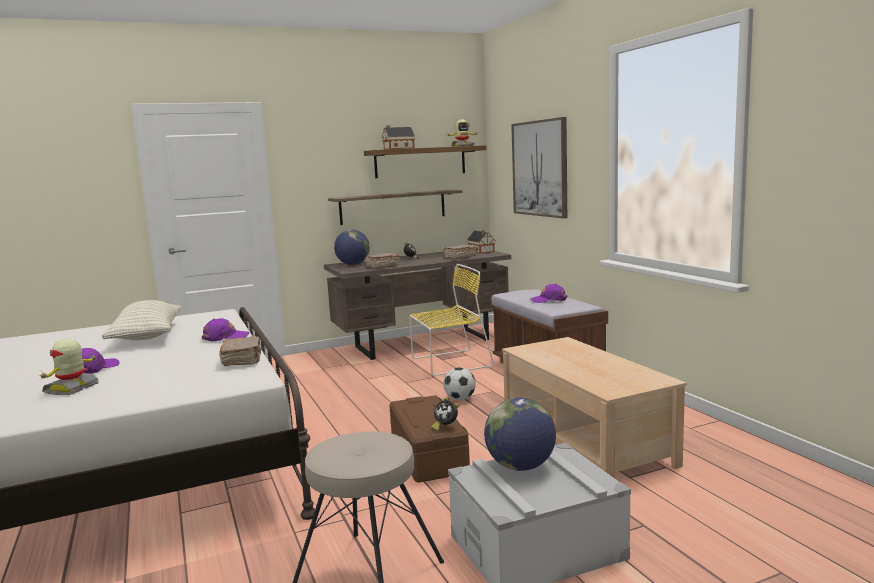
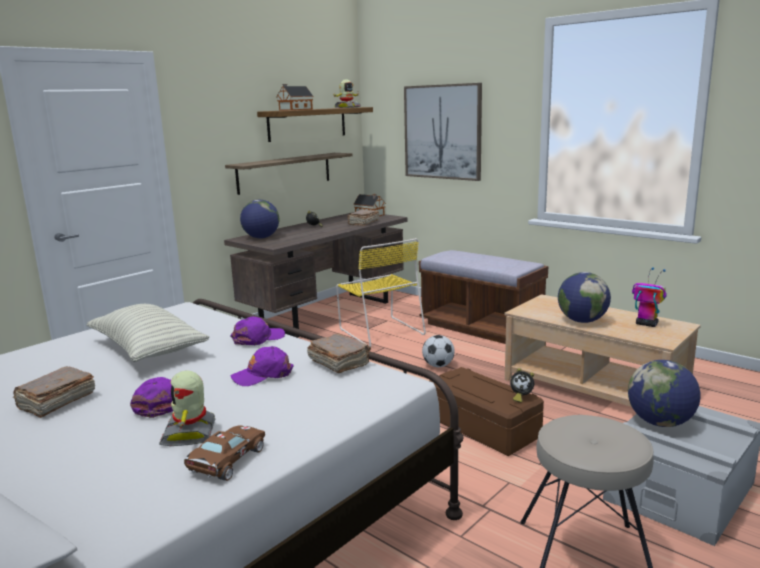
camera: 25 degrees left, 5 degrees up
brown book [365,253,400,269] -> brown book moved to [13,367,95,418]
yellow chair [409,264,494,376] -> yellow chair turned 105 degrees clockwise [336,238,426,347]
purple cap [530,284,567,303] -> purple cap moved to [231,346,294,386]
none -> brown toy car [184,425,265,481]
none -> globe [558,272,611,323]
none -> toy robot [632,268,667,327]

